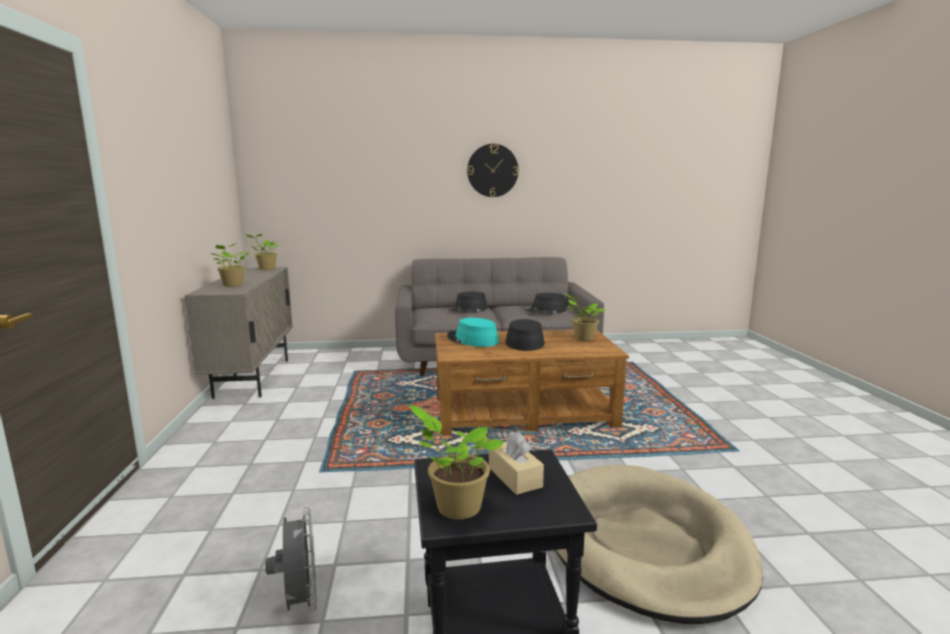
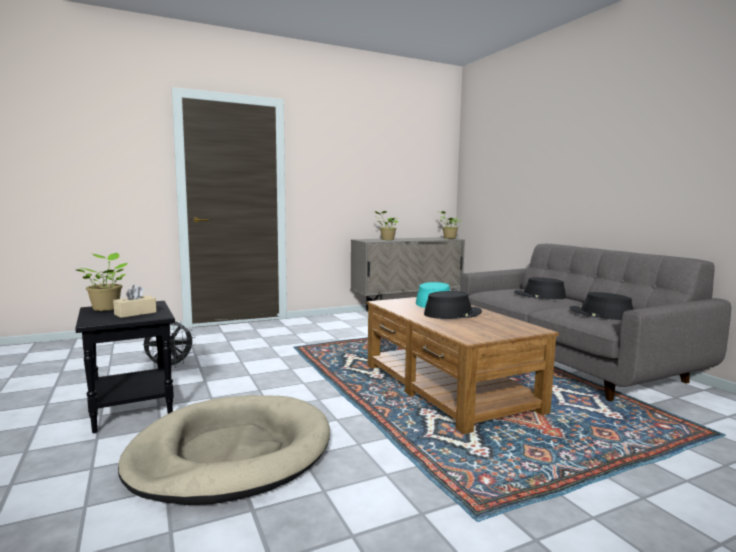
camera: 70 degrees right, 5 degrees down
wall clock [467,144,519,197] -> none
potted plant [564,293,605,341] -> none

